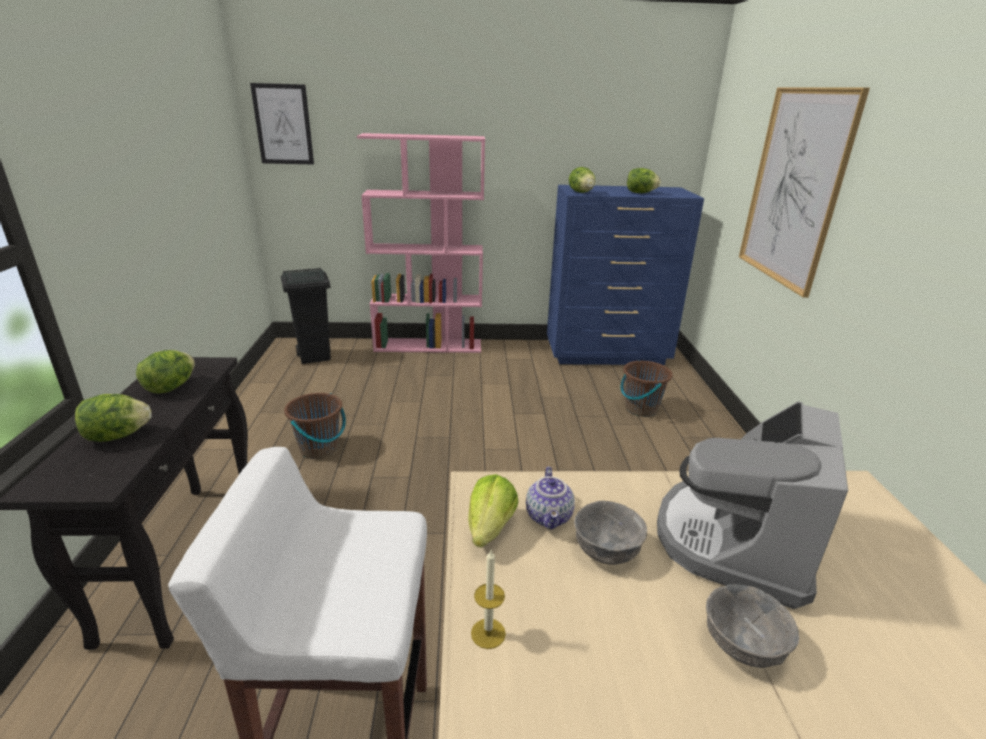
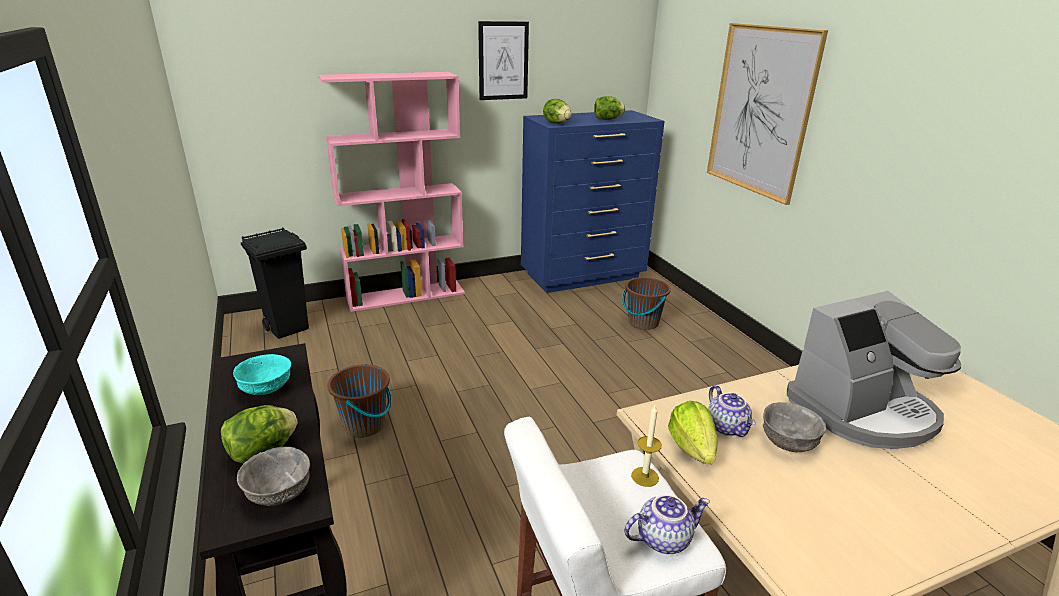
camera: 20 degrees left, 0 degrees up
lettuce [136,350,195,393] -> turquoise bowl [233,354,291,395]
picture [250,83,314,165] -> picture moved to [478,21,529,100]
candle [471,550,506,649] -> candle moved to [631,405,662,487]
coffee machine [657,402,848,609] -> coffee machine turned 120 degrees counterclockwise [787,291,961,449]
grey bowl [706,584,799,668] -> grey bowl moved to [237,447,310,506]
none -> teapot [625,495,710,554]

